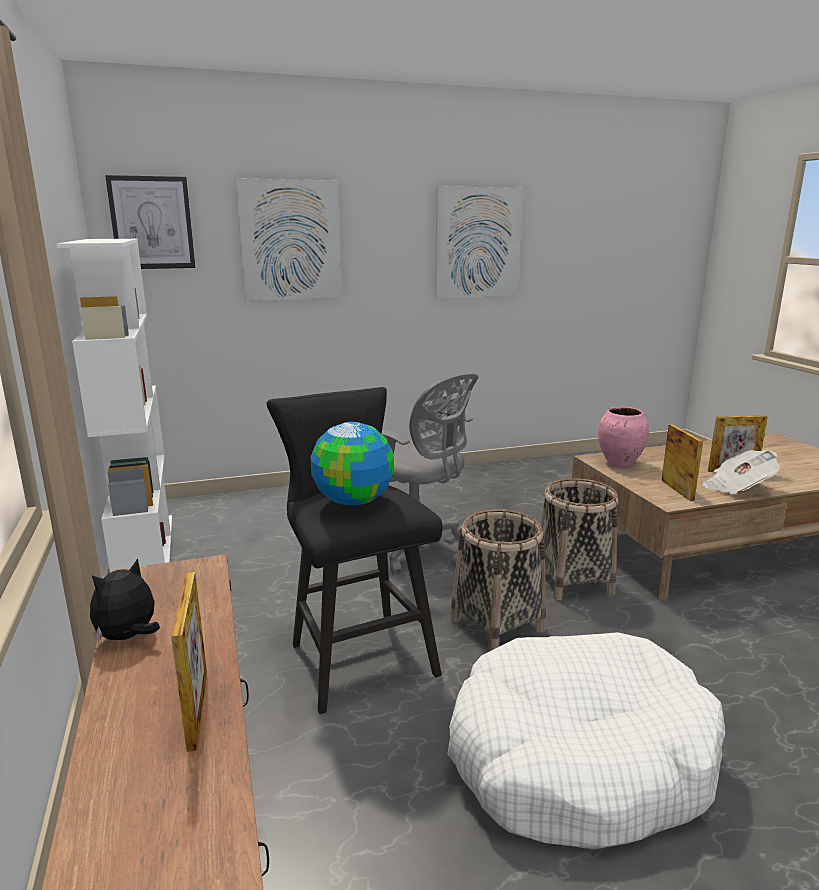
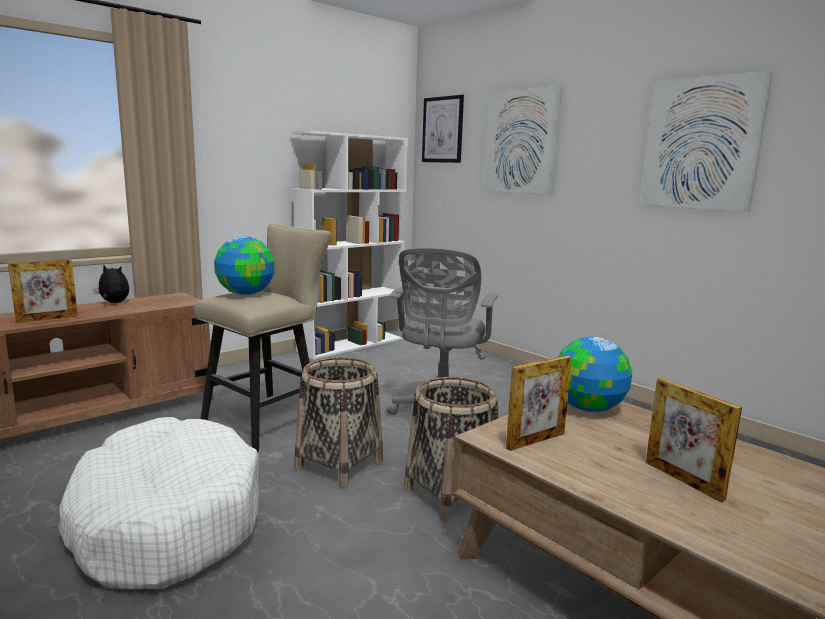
camera: 65 degrees right, 5 degrees down
black stool [266,387,442,714] -> beige stool [194,224,331,452]
pink vase [598,407,649,467] -> globe [558,336,632,412]
newspaper [702,450,780,495] -> none

